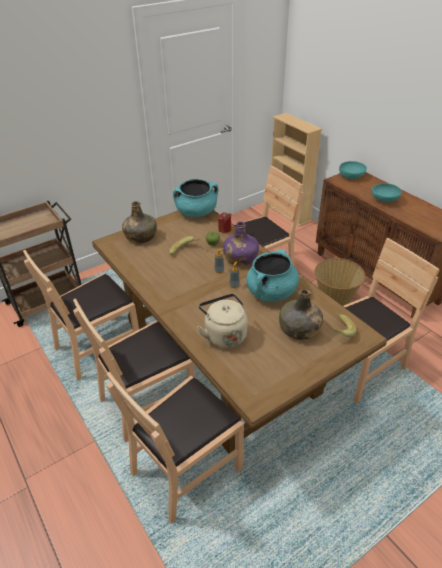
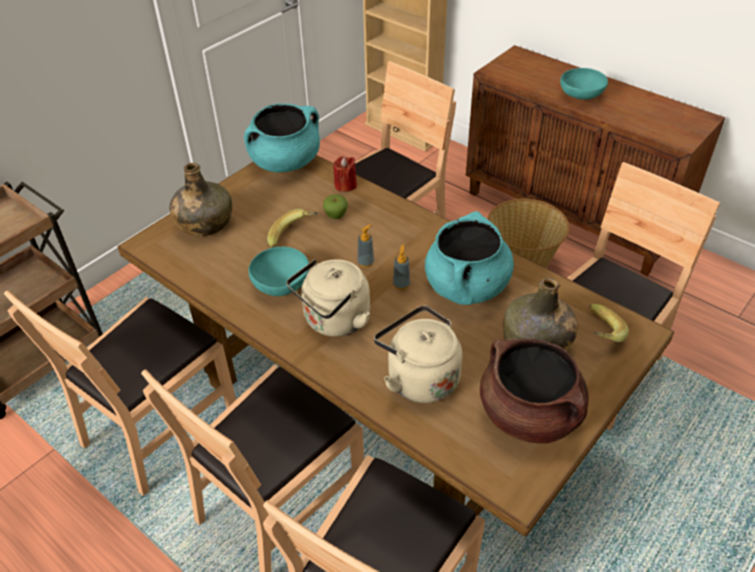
camera: 15 degrees left, 5 degrees up
purple bottle [223,221,259,266] -> none
turquoise bowl [339,161,367,180] -> turquoise bowl moved to [249,247,309,296]
none -> beige kettle [286,259,370,337]
none -> brown cooking pot [480,339,589,444]

